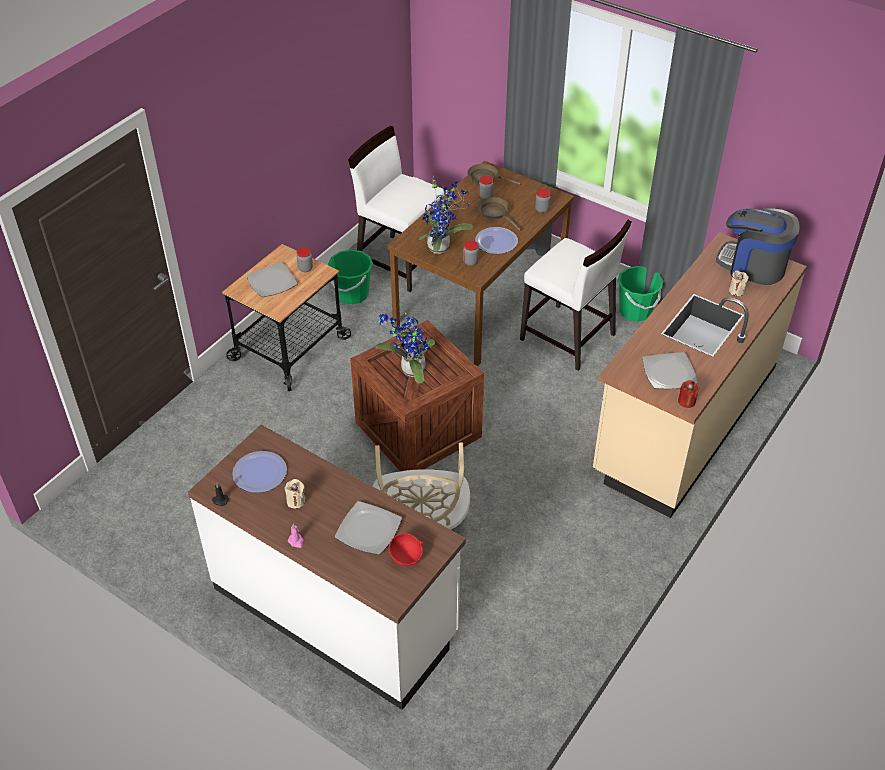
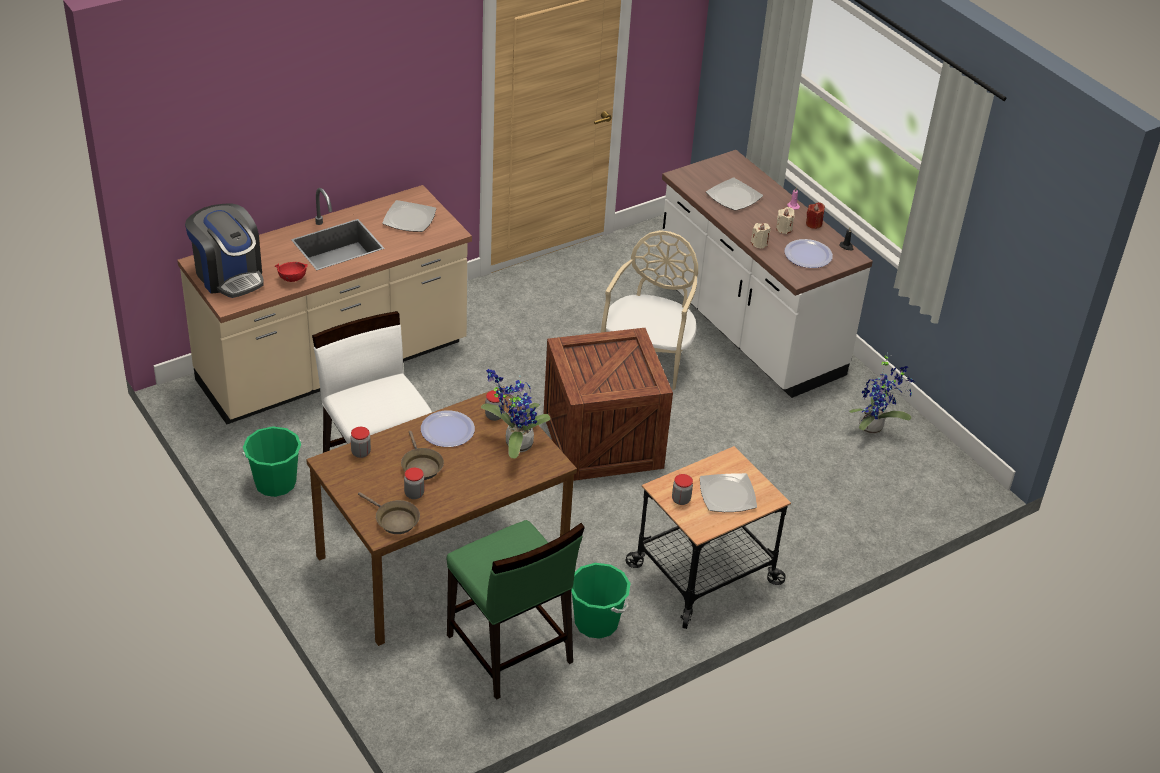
camera: 160 degrees left, 5 degrees down
white chair [348,126,445,292] -> green chair [447,520,585,700]
potted plant [376,313,435,384] -> potted plant moved to [849,352,915,434]
red bowl [388,533,424,566] -> red bowl moved to [275,262,308,282]
red candle [678,380,700,408] -> red candle moved to [806,202,825,229]
beige candle [729,270,749,297] -> beige candle moved to [751,223,771,249]

